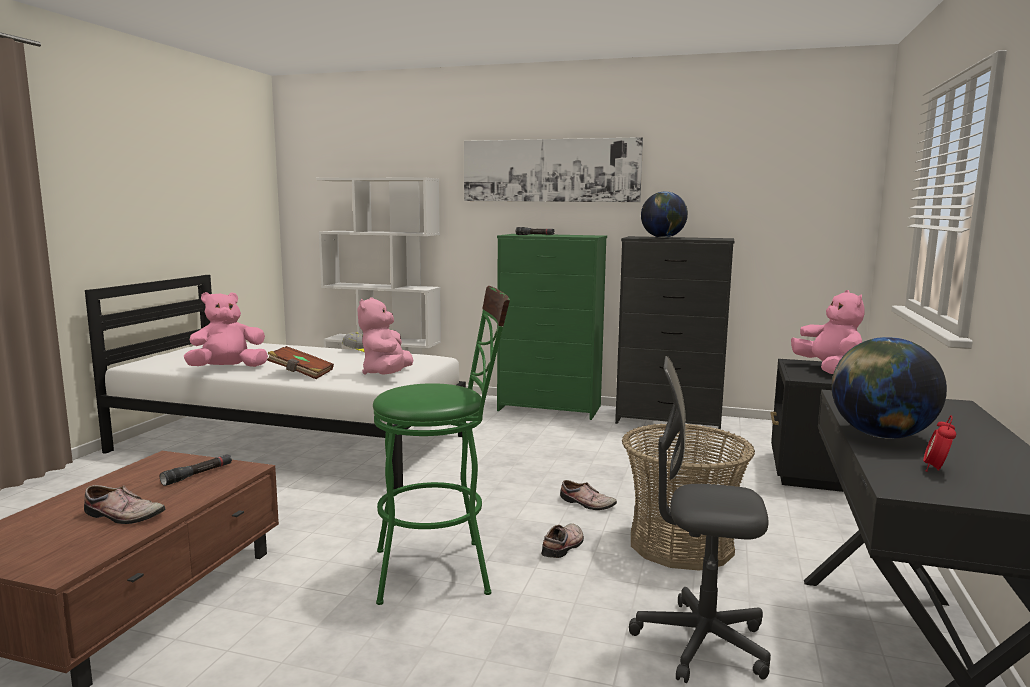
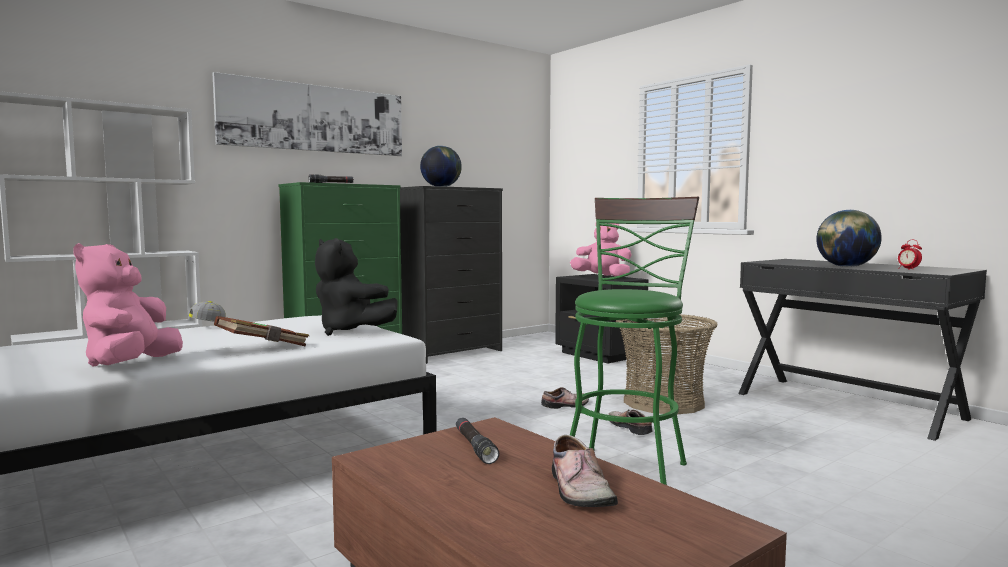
camera: 55 degrees left, 5 degrees down
shoe [84,485,165,524] -> shoe turned 120 degrees clockwise [552,435,618,507]
pink plush toy [357,297,413,375] -> black plush toy [315,238,398,336]
grey office chair [629,356,771,683] -> none

